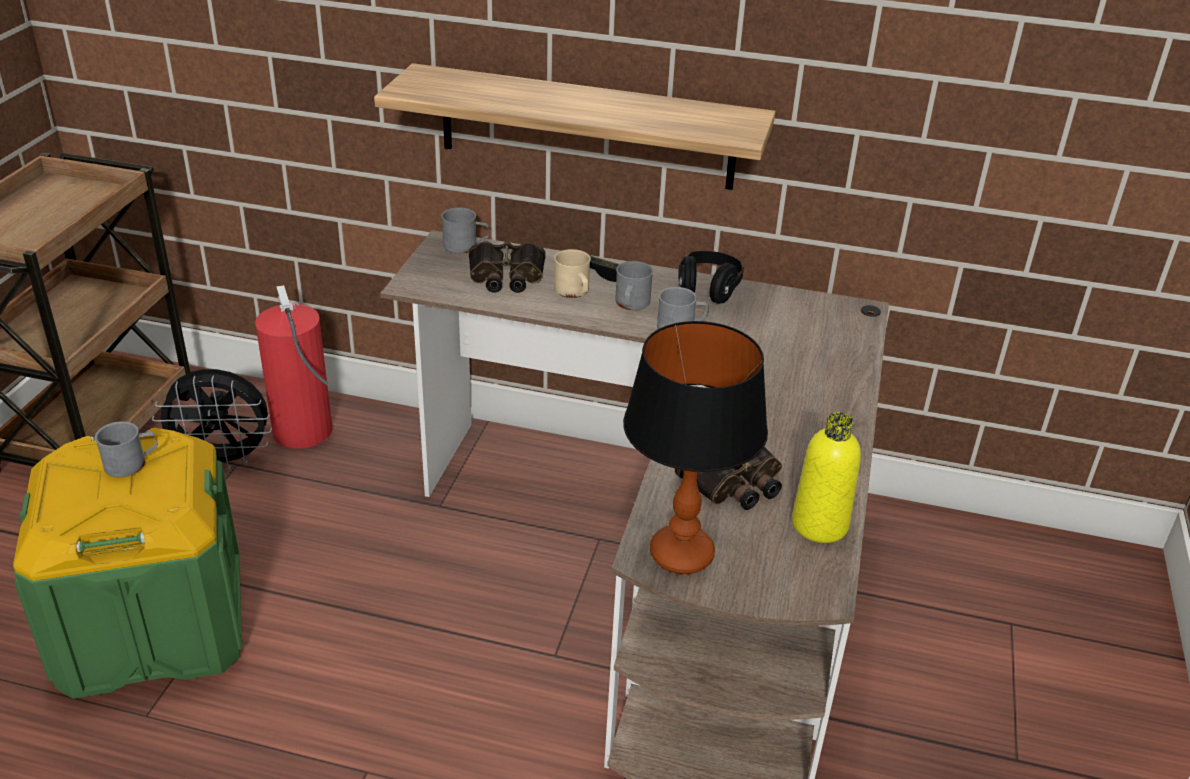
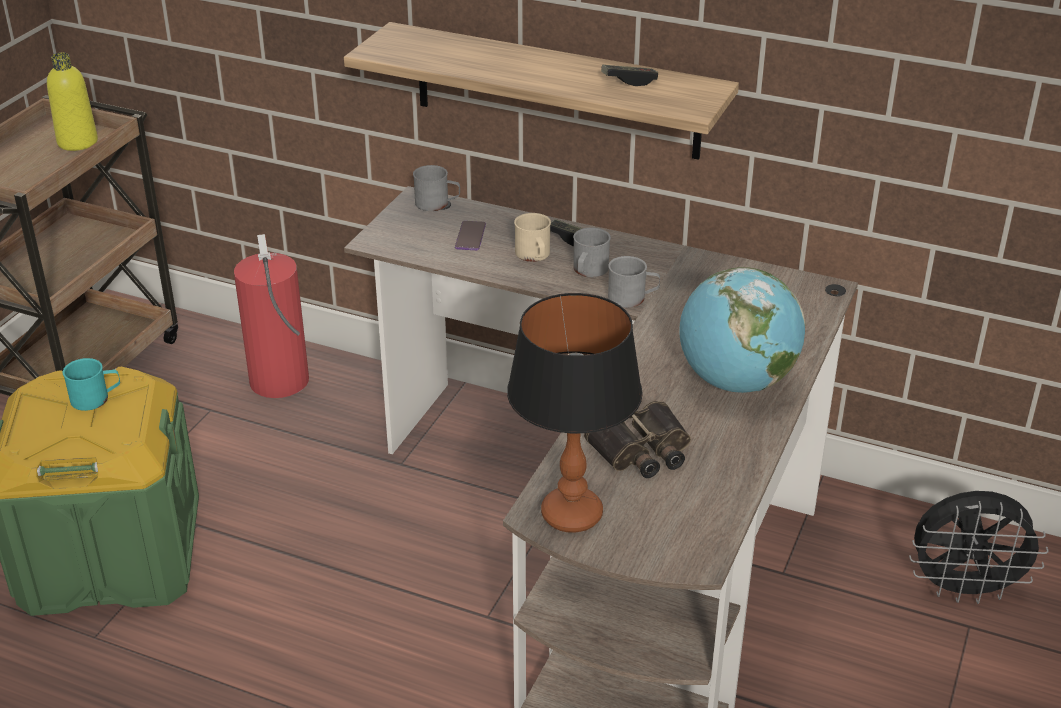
camera: 10 degrees right, 0 degrees up
grey mug [95,421,158,477] -> turquoise mug [63,358,120,411]
black fan [152,369,272,470] -> black fan moved to [909,491,1049,604]
binoculars [468,242,546,293] -> phone [455,221,486,250]
black headphones [678,251,744,304] -> none
yellow bottle [792,412,861,543] -> yellow bottle moved to [47,53,98,151]
none -> game controller [601,65,658,86]
none -> globe [679,267,805,393]

